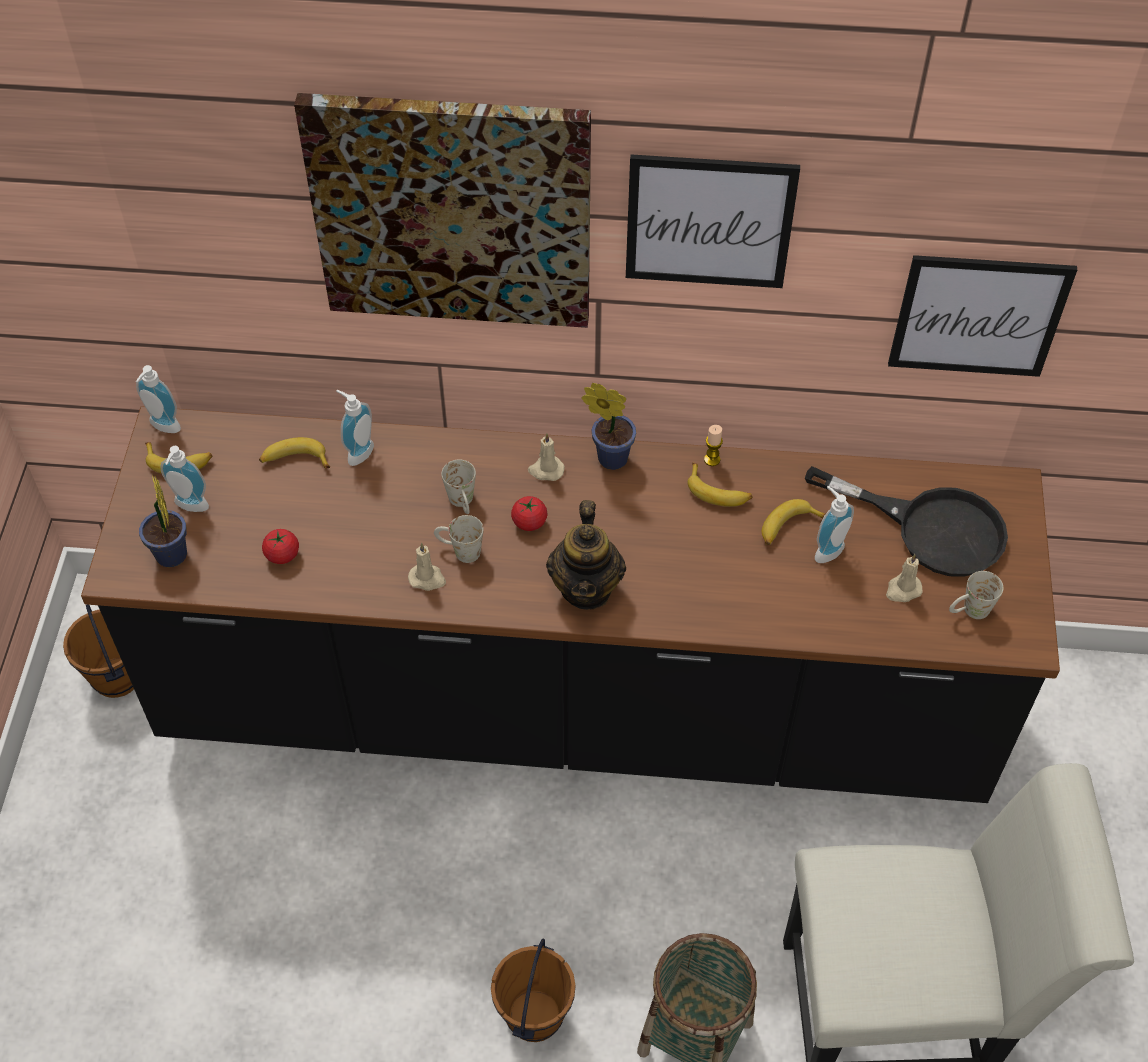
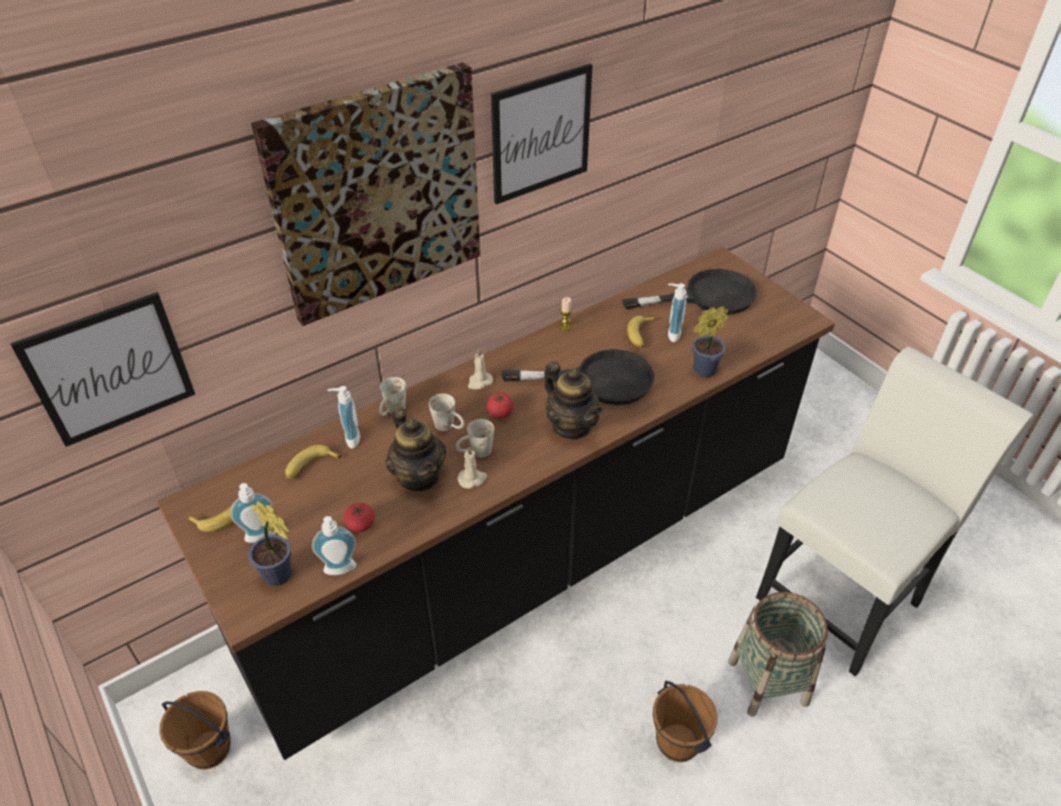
camera: 40 degrees left, 10 degrees down
soap dispenser [136,365,181,433] -> soap dispenser moved to [312,516,357,575]
potted plant [581,383,636,470] -> potted plant moved to [692,307,729,377]
banana [688,463,752,507] -> none
beige candle [886,554,923,602] -> none
picture [888,255,1077,377] -> picture moved to [10,292,195,447]
white mug [949,571,1003,619] -> white mug moved to [379,377,406,416]
none -> teapot [386,407,446,491]
none -> black frying pan [502,349,655,405]

